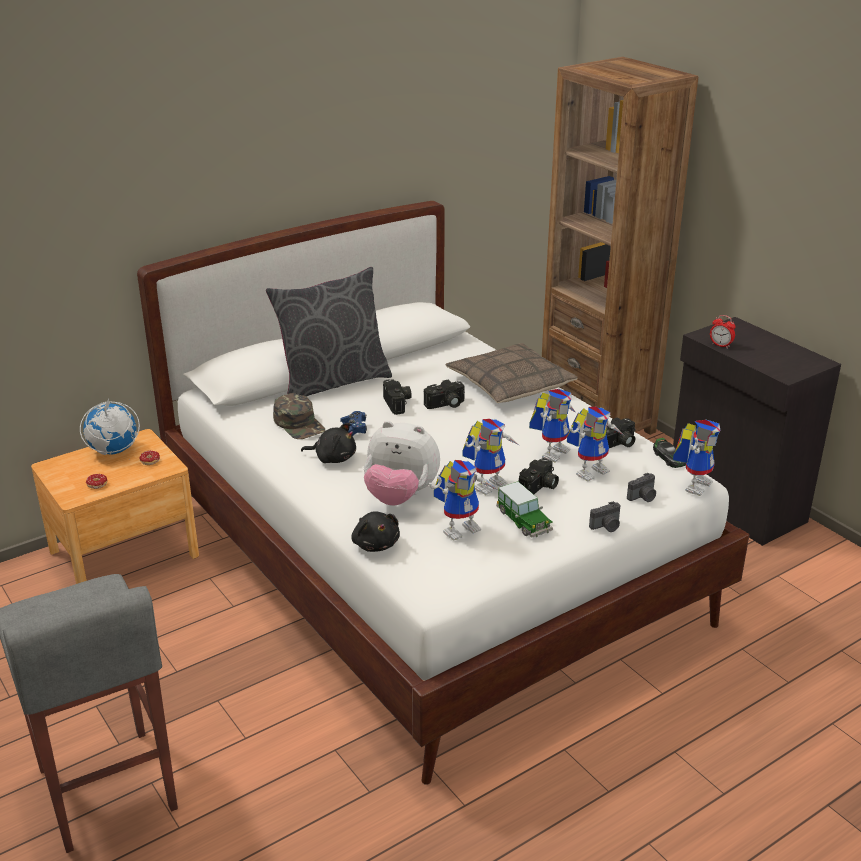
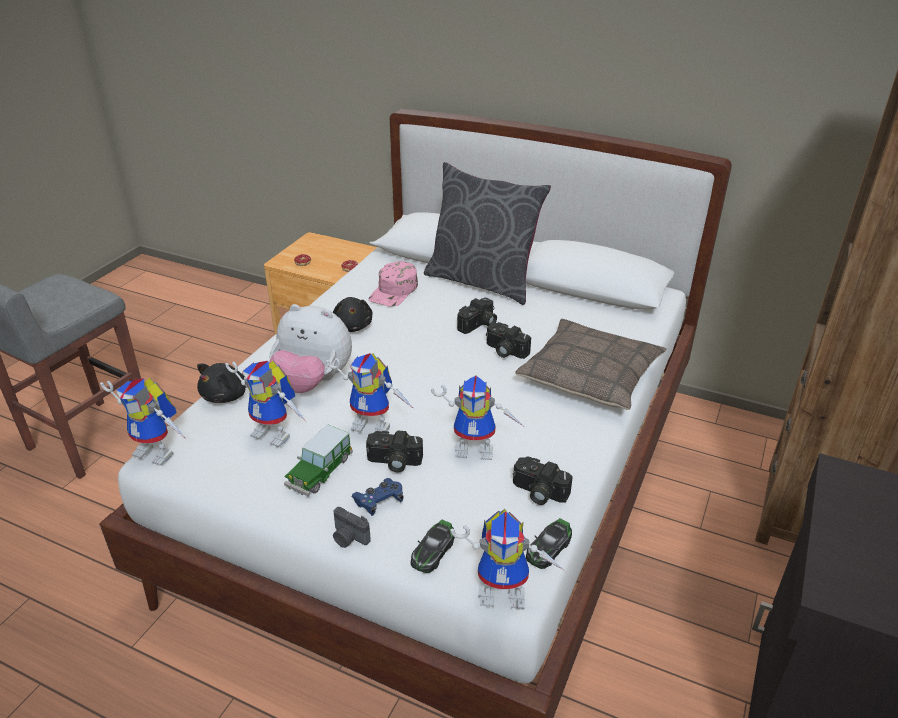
camera: 60 degrees right, 5 degrees up
globe [80,398,140,455] -> none
green cap [273,393,325,439] -> pink cap [368,261,418,307]
blue game controller [340,411,367,436] -> blue game controller moved to [352,478,404,516]
plush toy [364,421,440,506] -> plush toy turned 60 degrees counterclockwise [269,304,352,393]
toy robot [567,407,622,482] -> toy robot moved to [100,378,187,466]
camera [627,473,656,502] -> toy car [411,520,455,573]
alarm clock [710,315,736,349] -> none

